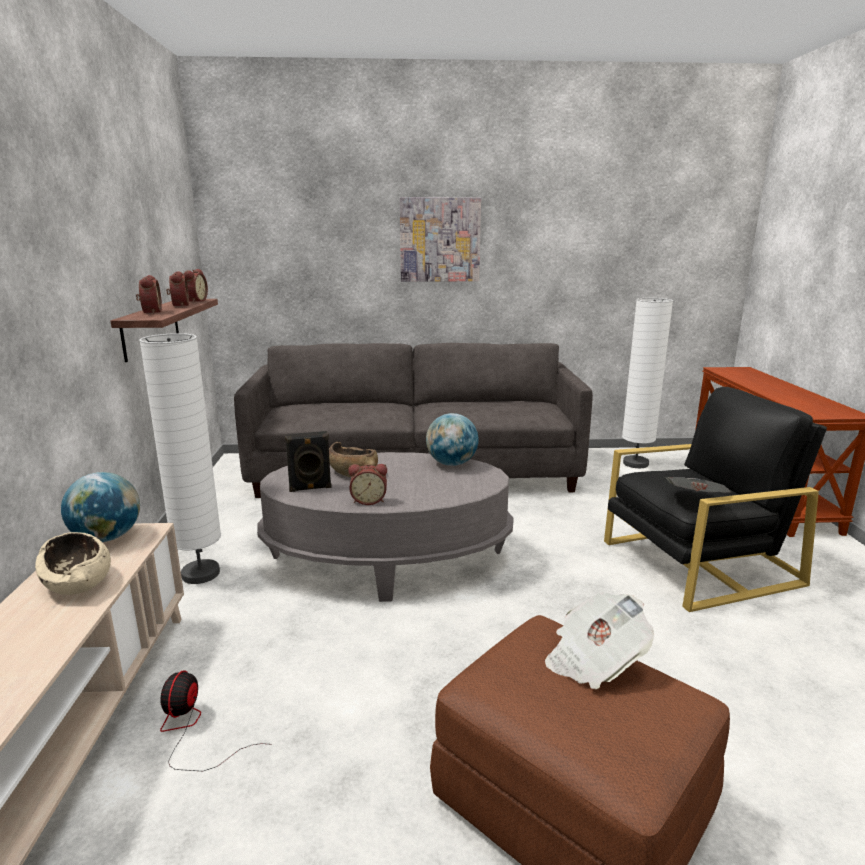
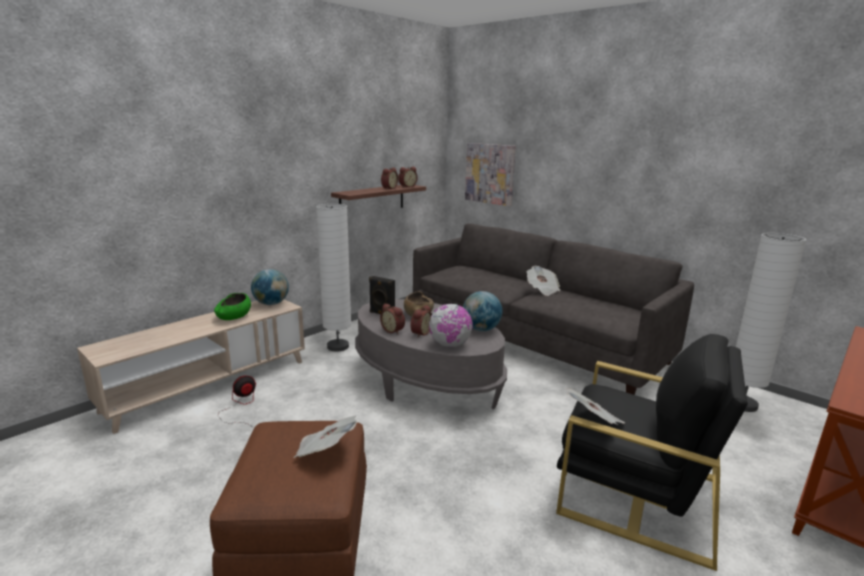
camera: 45 degrees right, 0 degrees up
beige bowl [35,532,111,595] -> green bowl [214,293,251,320]
alarm clock [136,275,162,314] -> alarm clock moved to [411,305,432,337]
picture [400,197,481,282] -> picture moved to [465,143,516,206]
none -> globe [429,304,473,347]
none -> newspaper [527,266,560,296]

